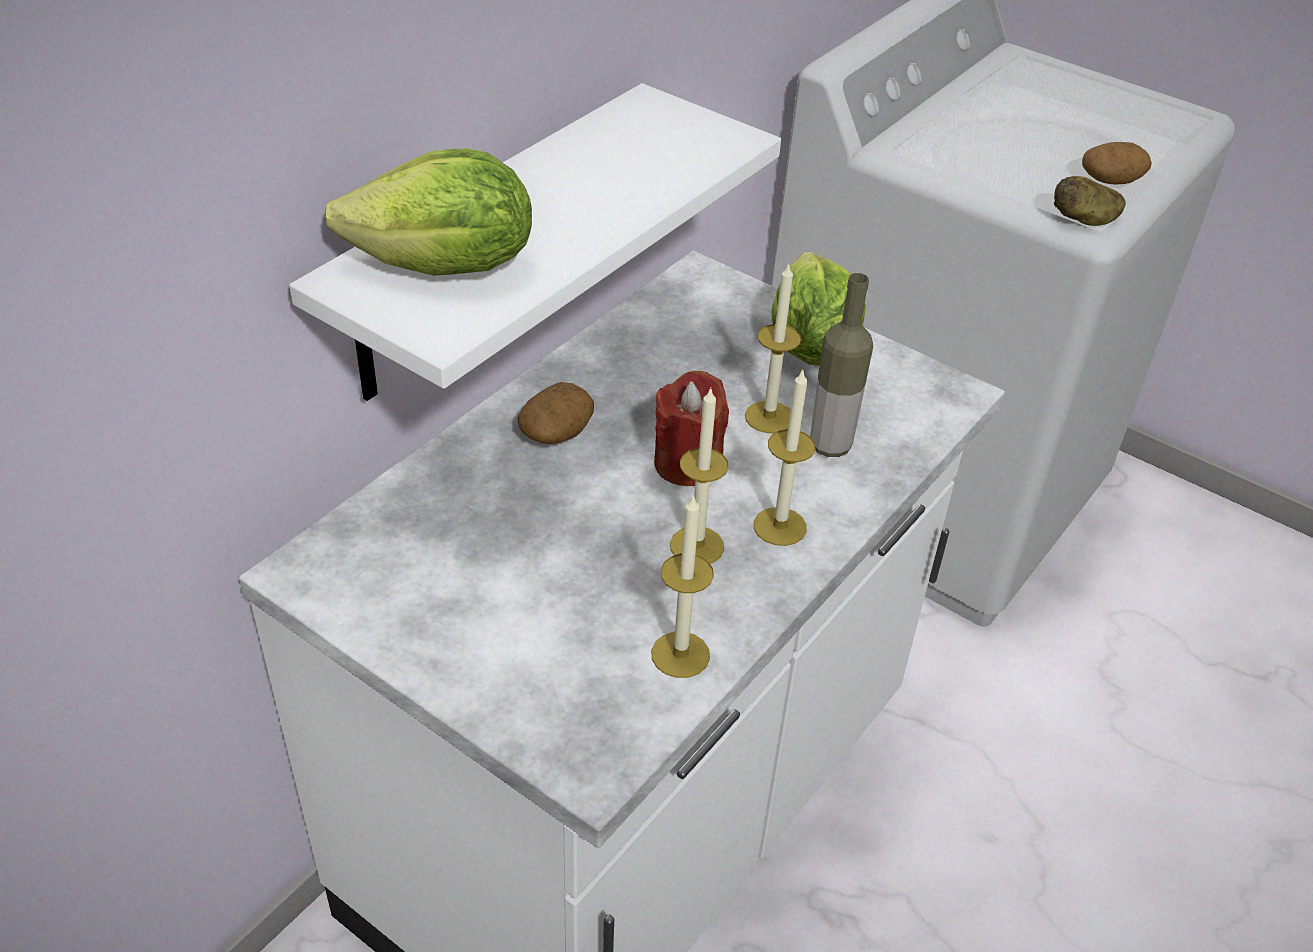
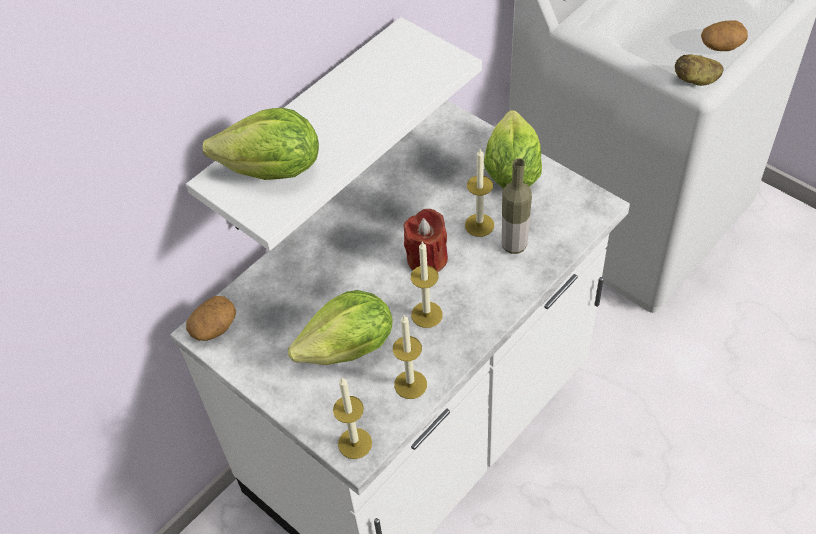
camera: 10 degrees right, 10 degrees up
potato [517,382,594,444] -> potato moved to [186,296,236,341]
candle [754,368,816,546] -> candle moved to [333,378,372,459]
none -> lettuce [288,290,392,365]

